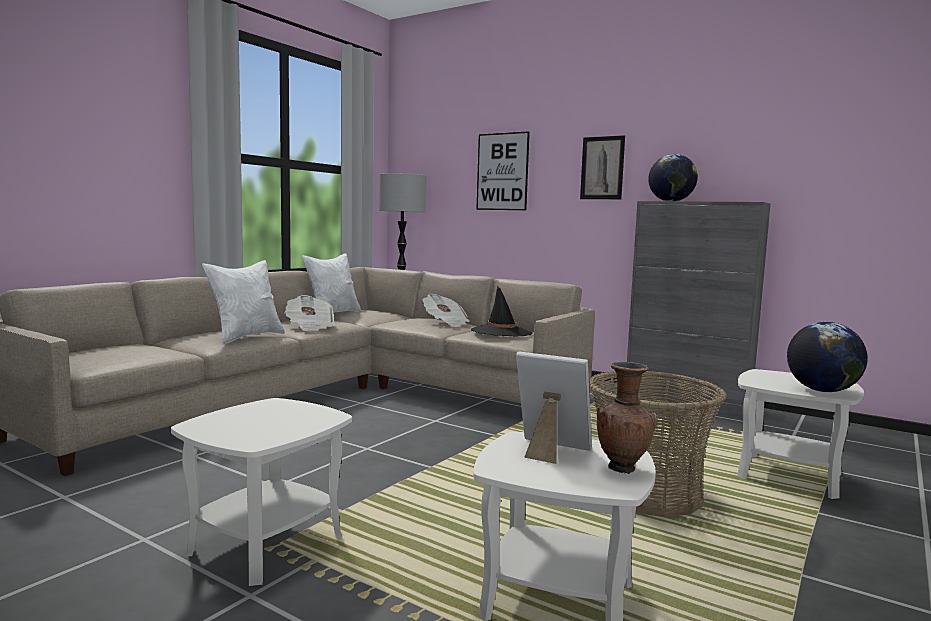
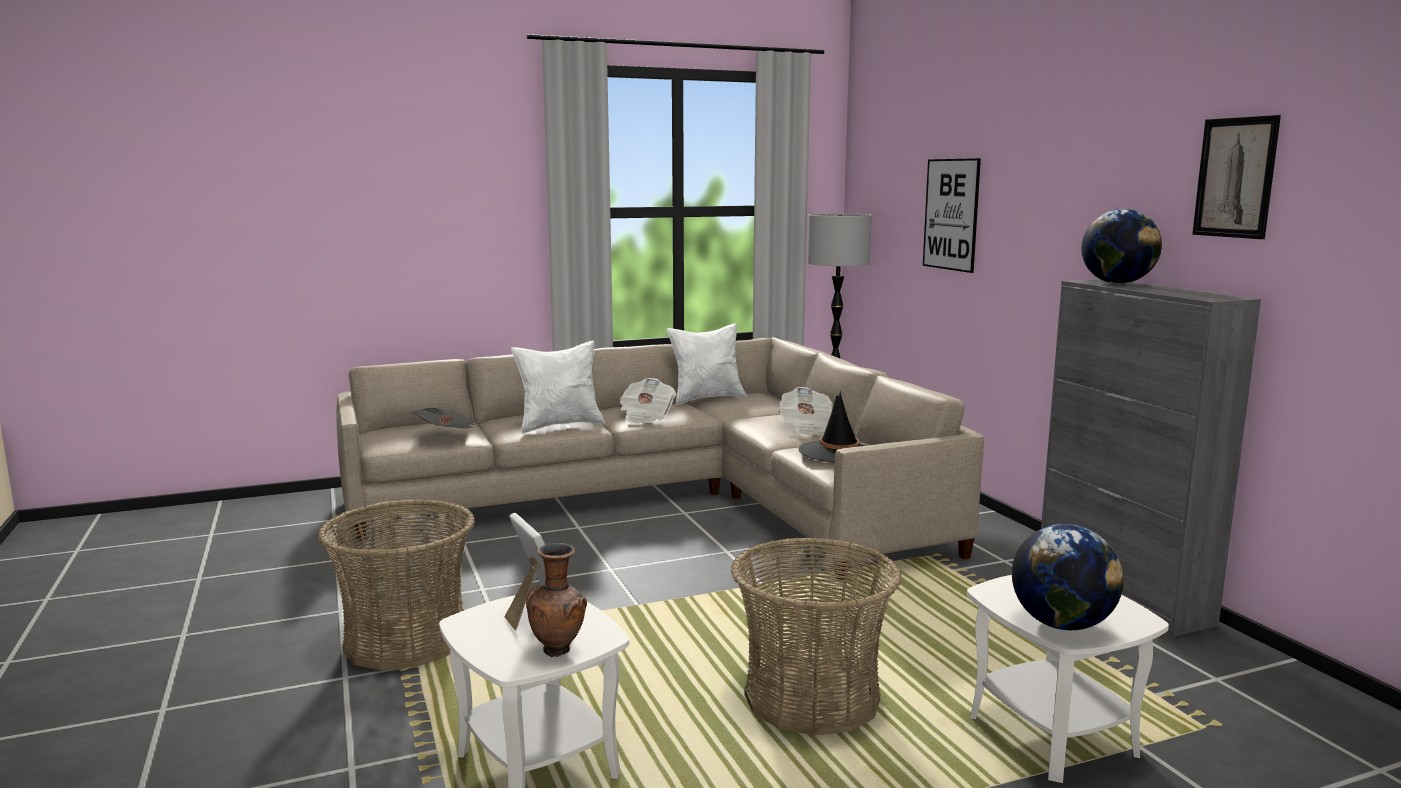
camera: 35 degrees right, 5 degrees up
white side table [171,398,352,586] -> basket [318,499,475,671]
picture [580,135,625,199] -> picture moved to [1192,115,1281,239]
none -> newspaper [411,408,475,429]

